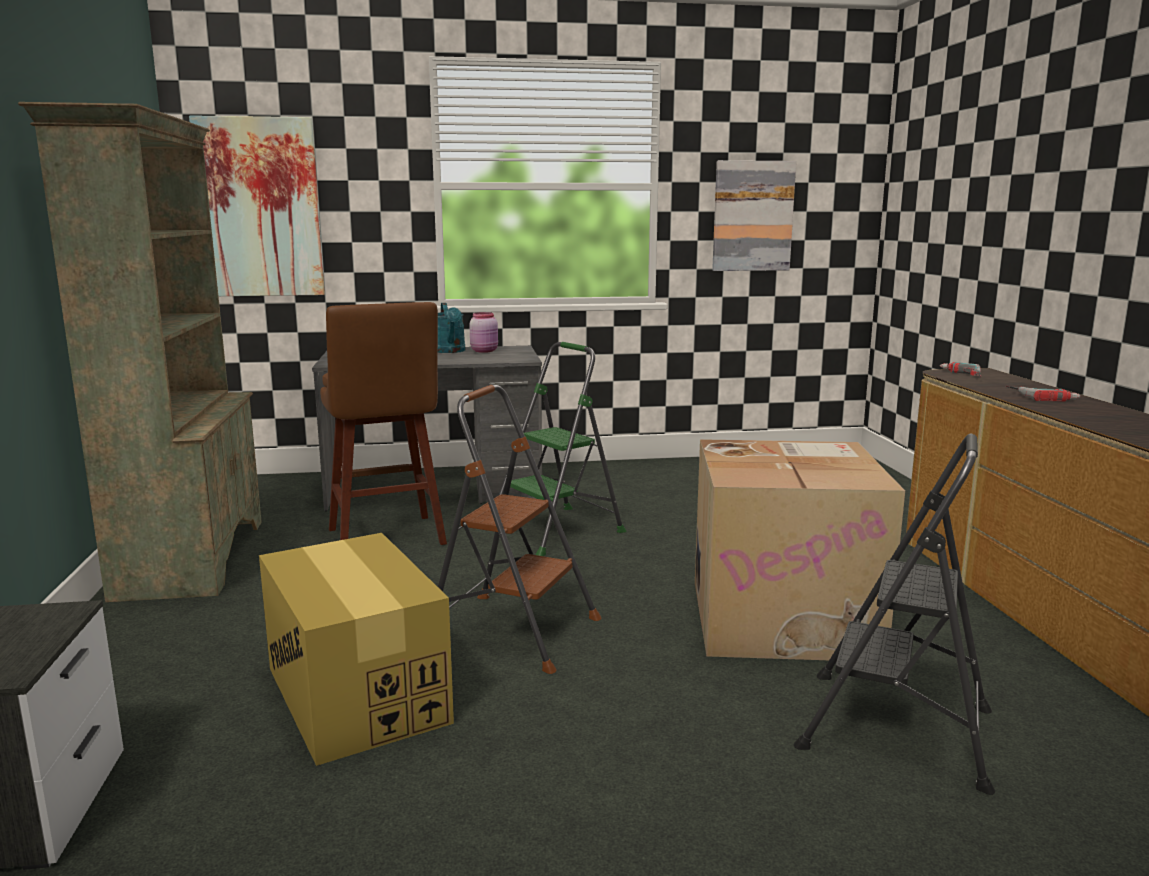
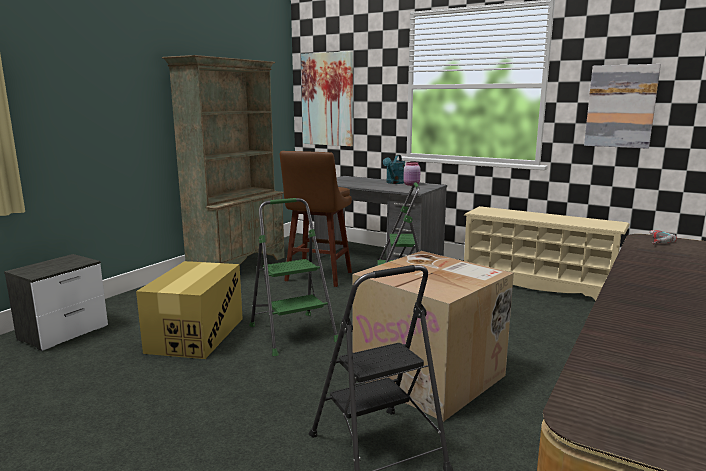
camera: 40 degrees right, 0 degrees up
brown step ladder [438,385,602,674] -> green step ladder [249,198,338,356]
power drill [1006,386,1081,402] -> none
none -> beige shoe rack [464,206,630,301]

